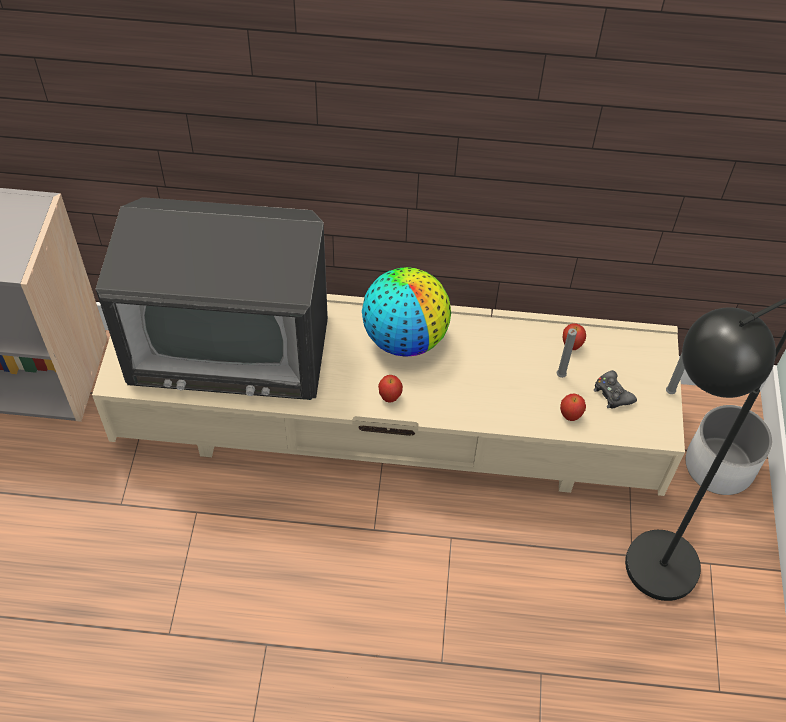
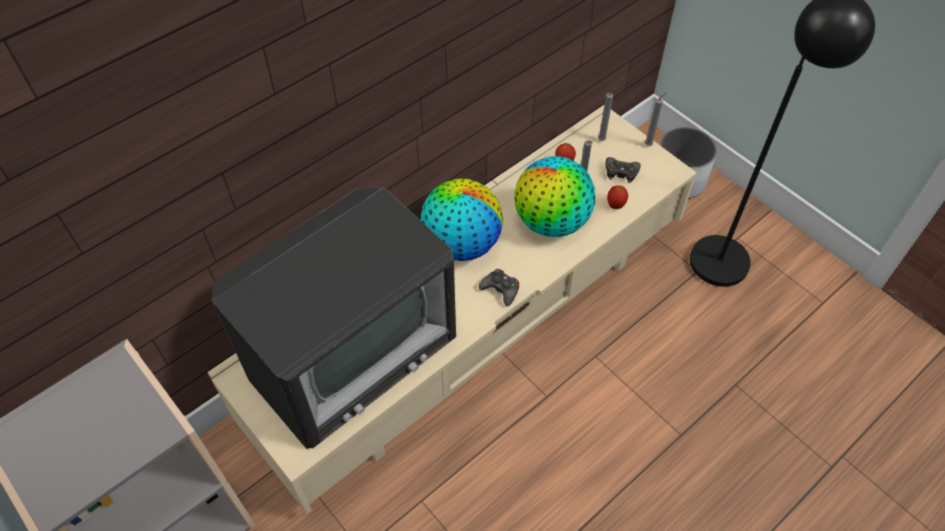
camera: 45 degrees left, 0 degrees up
apple [378,375,403,403] -> black game controller [479,269,519,306]
none -> globe [515,156,595,237]
none -> grey candle [598,93,613,141]

